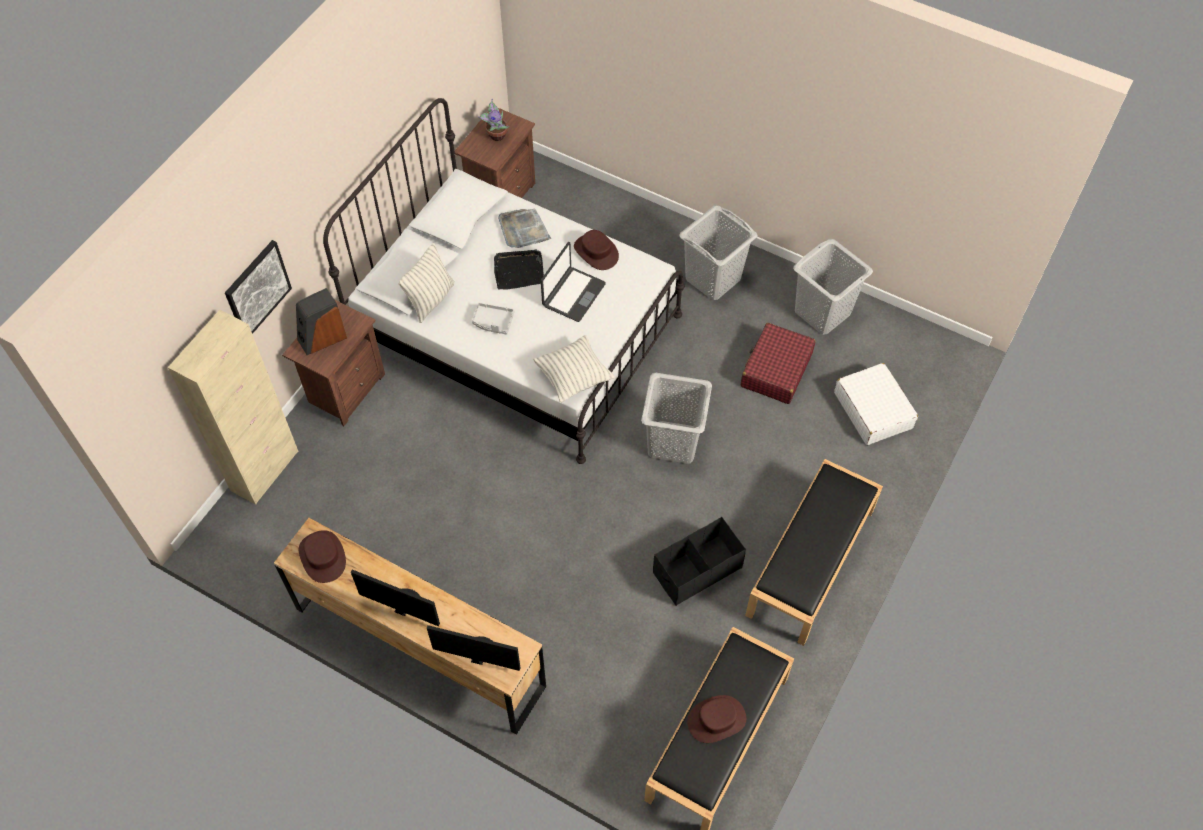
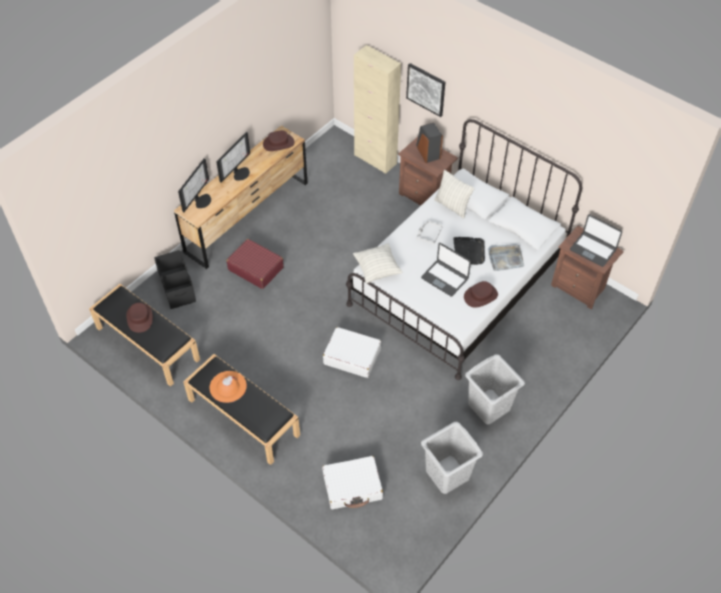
camera: 100 degrees right, 5 degrees down
potted plant [478,98,509,141] -> laptop [570,214,622,267]
grey laundry basket [641,373,712,464] -> white suitcase [323,327,381,378]
black storage box [653,517,746,606] -> black storage box moved to [154,250,196,309]
red suitcase [741,323,816,404] -> red suitcase moved to [226,239,284,289]
none -> orange hat [210,371,247,403]

